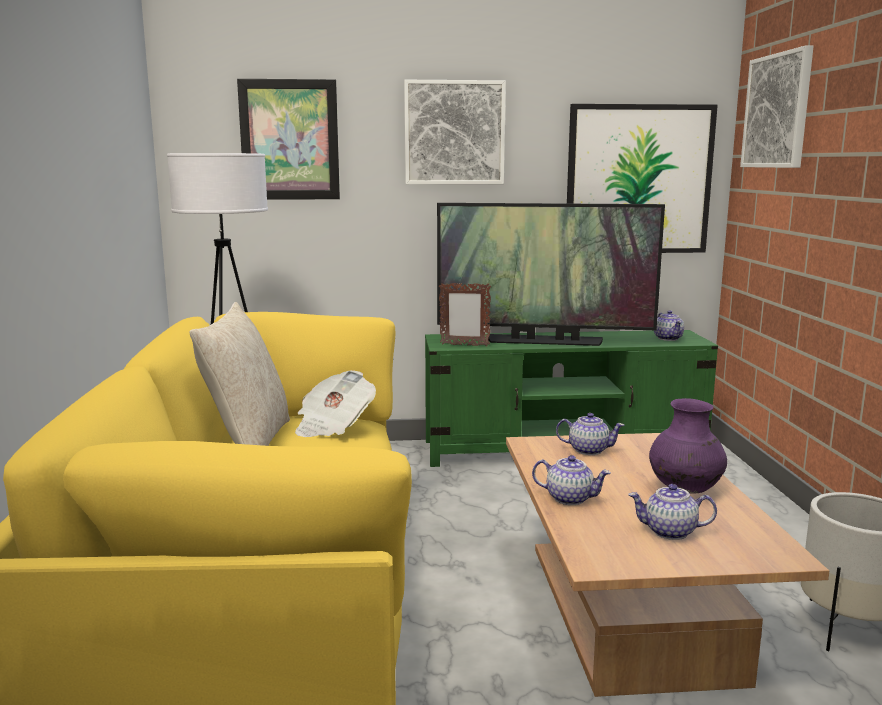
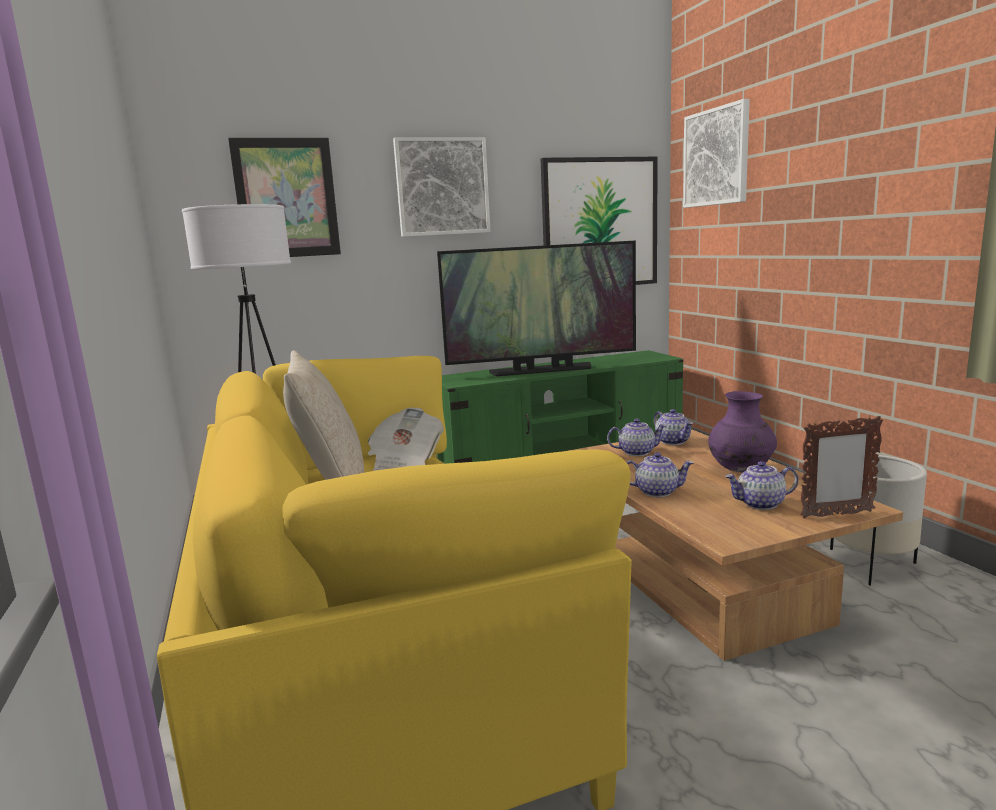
camera: 15 degrees left, 0 degrees up
picture frame [439,283,491,346] -> picture frame moved to [800,416,883,519]
teapot [654,310,684,341] -> teapot moved to [654,409,693,445]

